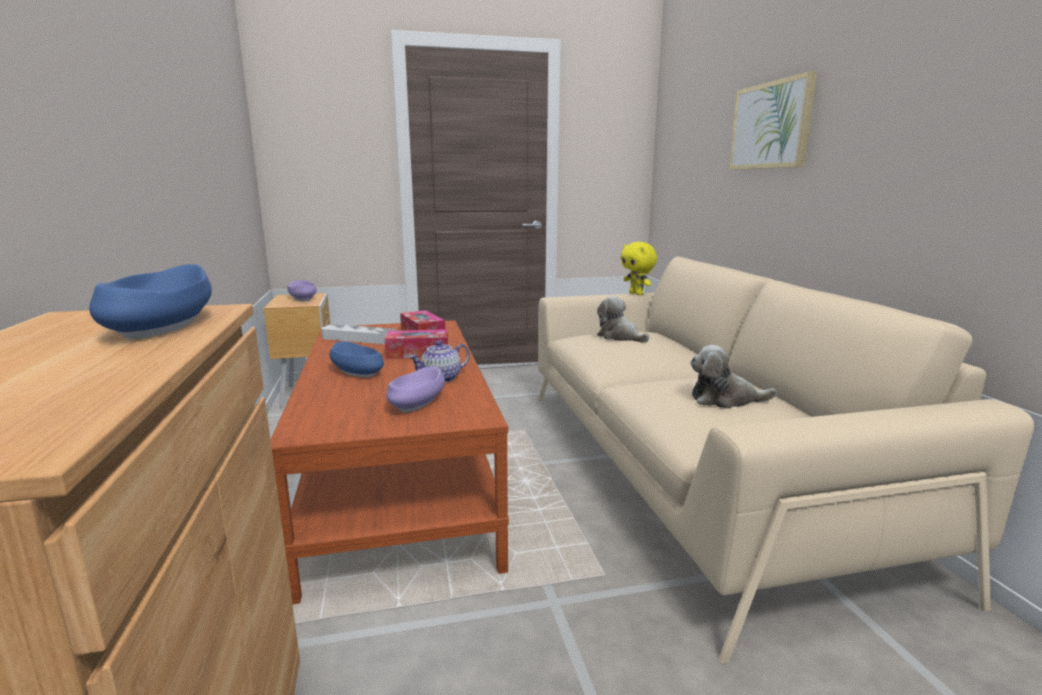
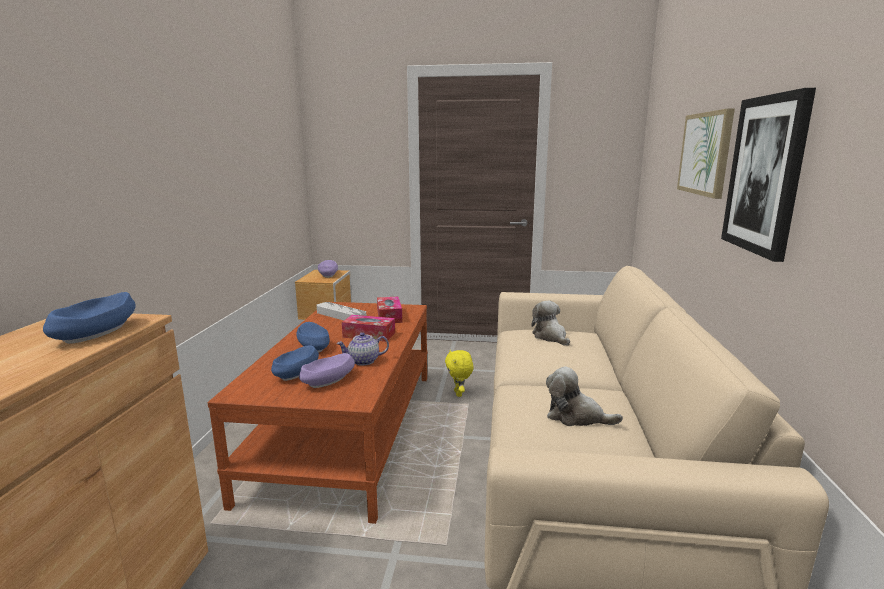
camera: 20 degrees right, 0 degrees up
yellow plush toy [621,242,657,295] -> yellow plush toy moved to [445,350,473,397]
none -> blue bowl [271,345,319,381]
none -> picture [721,88,816,262]

